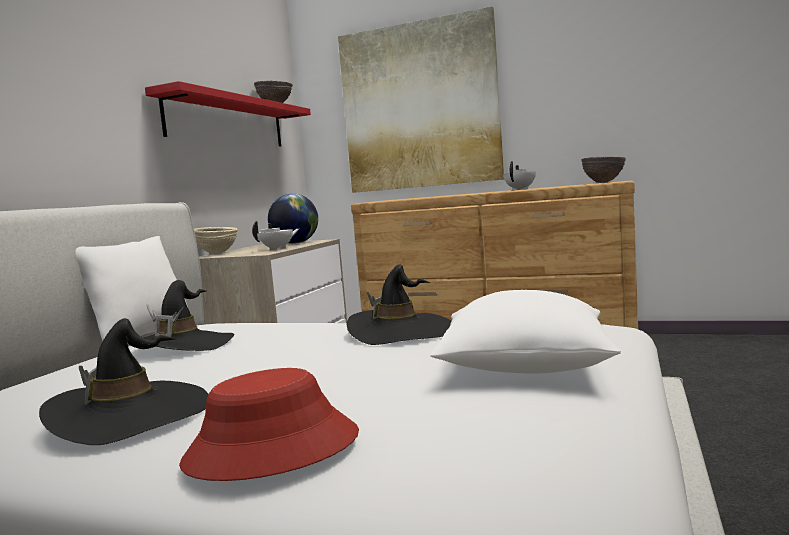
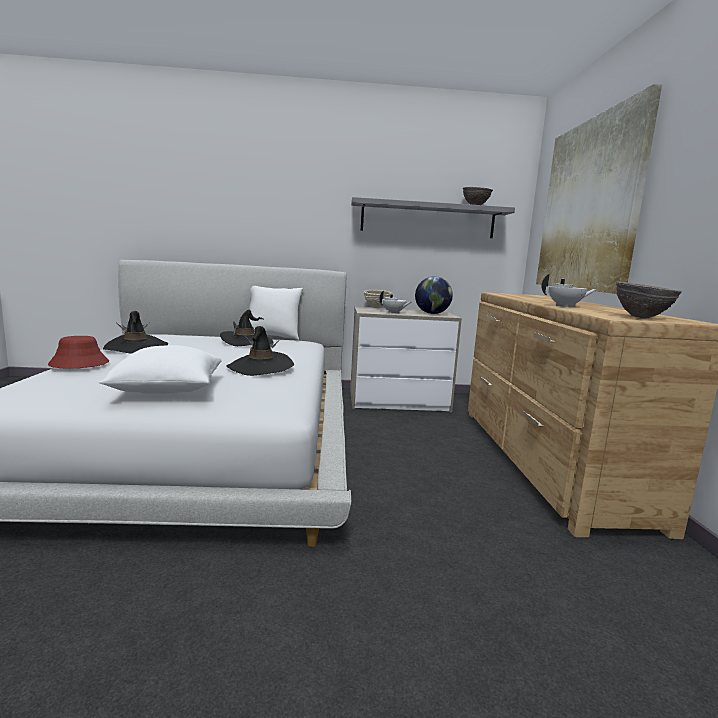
camera: 65 degrees right, 5 degrees up
red shelf [145,81,311,146] -> grey shelf [351,197,515,238]

